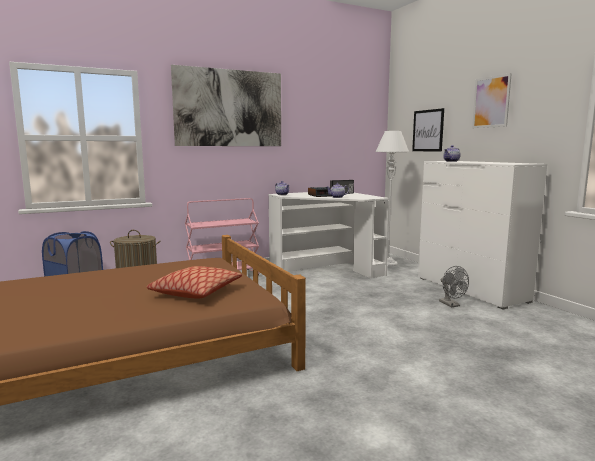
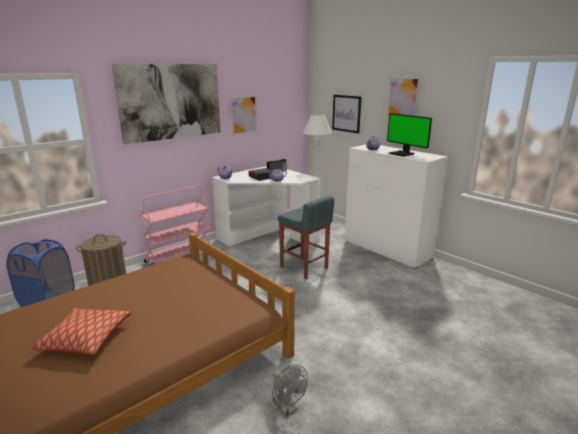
camera: 15 degrees left, 10 degrees up
pillow [147,266,242,298] -> pillow moved to [31,308,131,355]
grey fan [439,266,469,308] -> grey fan moved to [272,365,308,417]
none -> picture [230,95,257,136]
none -> grey stool [278,196,334,279]
none -> monitor [387,113,432,157]

